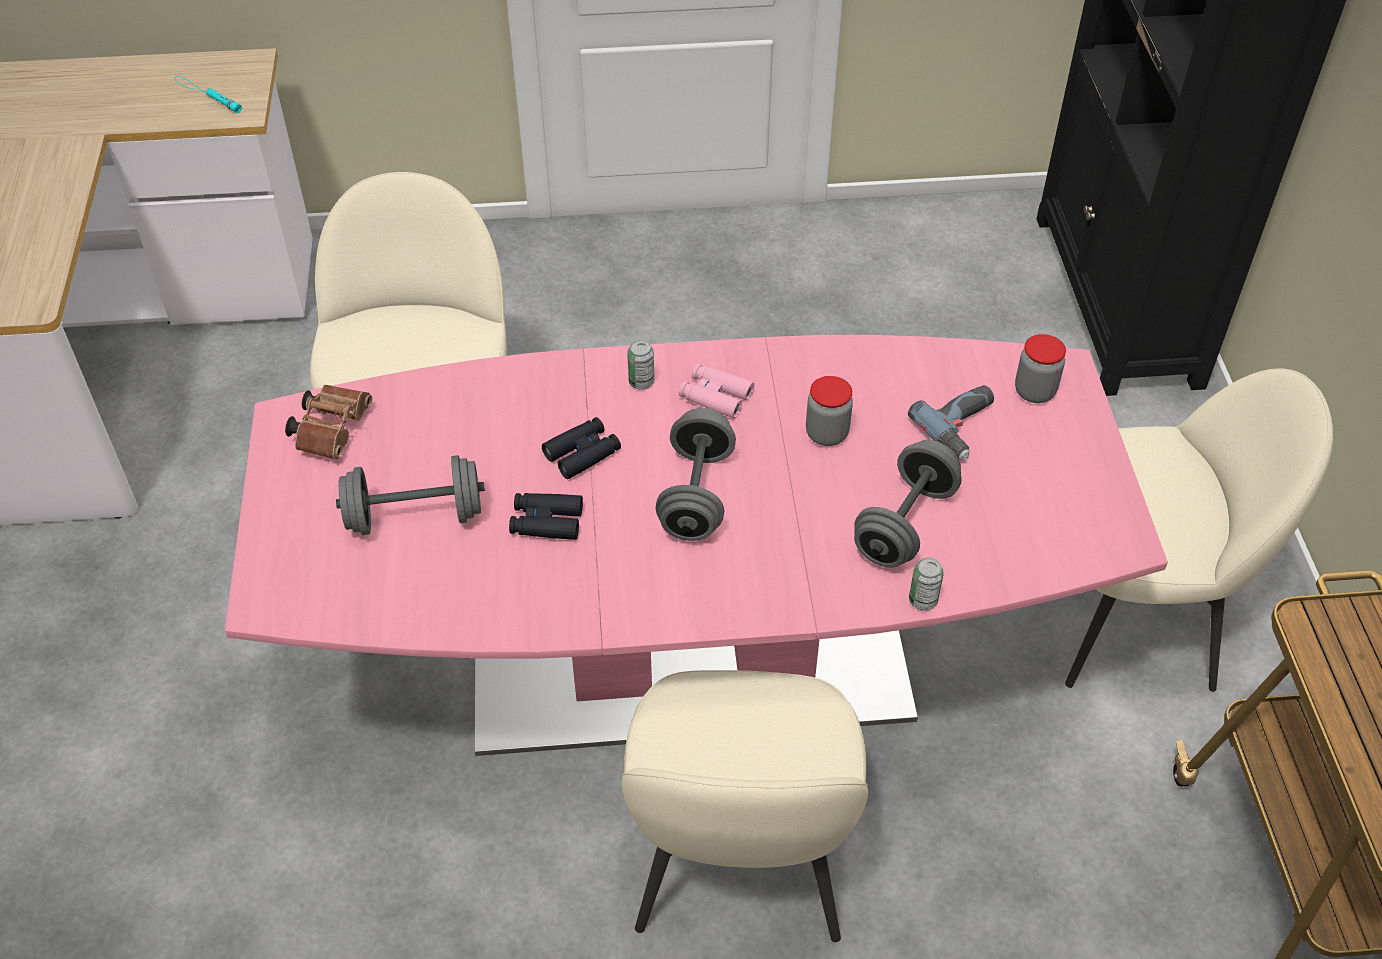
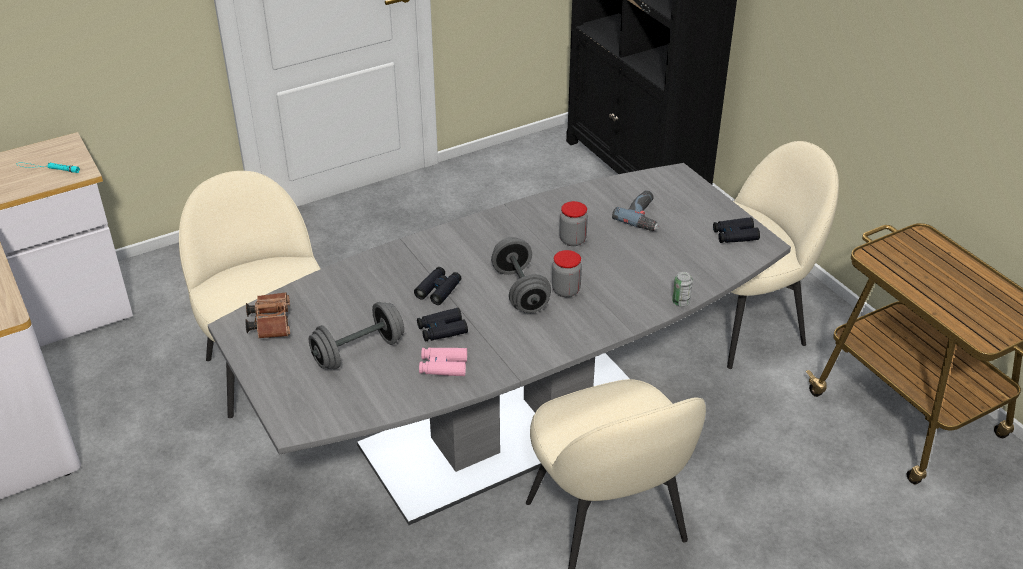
camera: 25 degrees left, 10 degrees down
pink dining table [225,335,1168,756] -> grey dining table [208,163,791,525]
can [627,340,654,390] -> none
pink binoculars [679,364,754,419] -> pink binoculars moved to [419,348,467,376]
grey dumbbell [854,440,962,568] -> none
jar [1015,334,1066,403] -> jar moved to [552,250,582,297]
none -> black binoculars [713,217,760,243]

